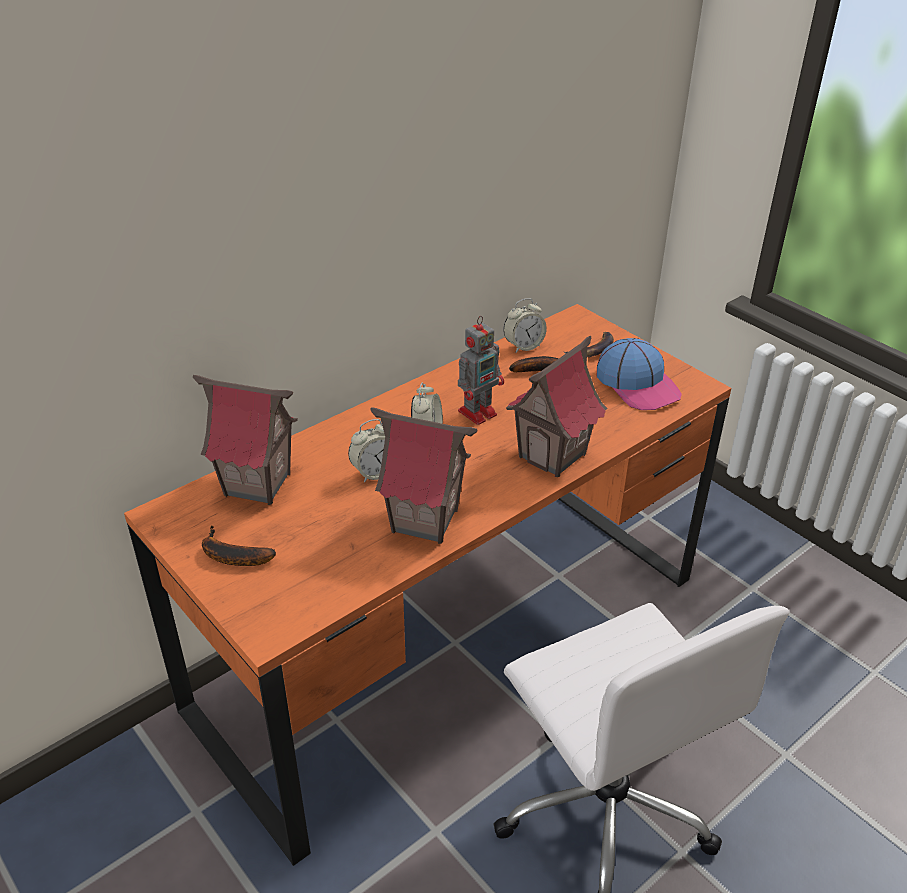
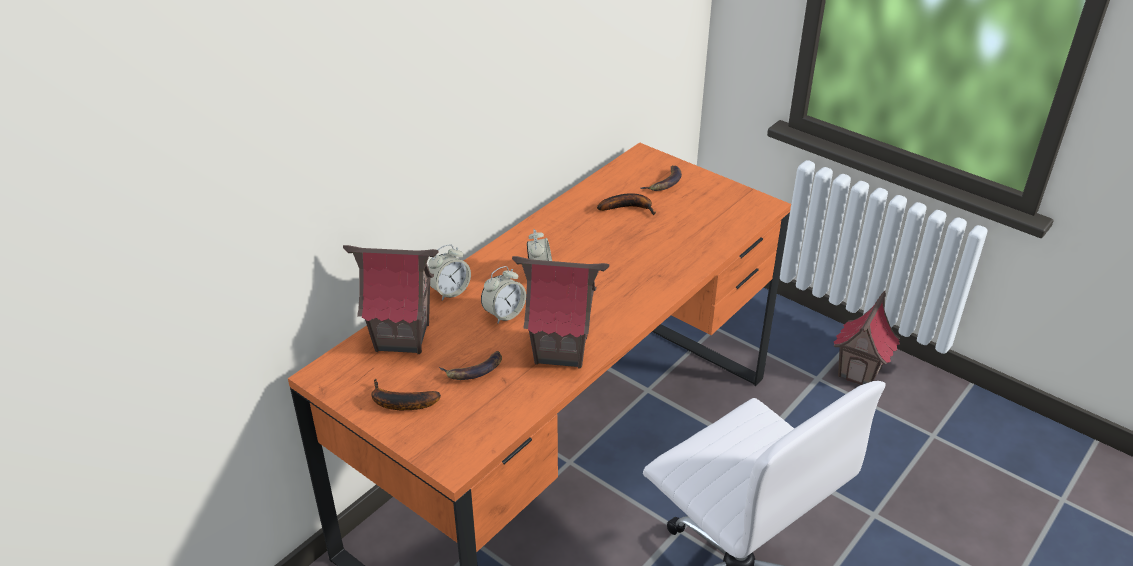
camera: 10 degrees left, 0 degrees up
toy robot [458,316,504,425] -> none
alarm clock [503,298,547,353] -> alarm clock moved to [428,244,471,301]
toy house [506,336,608,477] -> toy house moved to [834,291,899,385]
cap [597,338,682,410] -> none
none -> banana [439,351,502,380]

